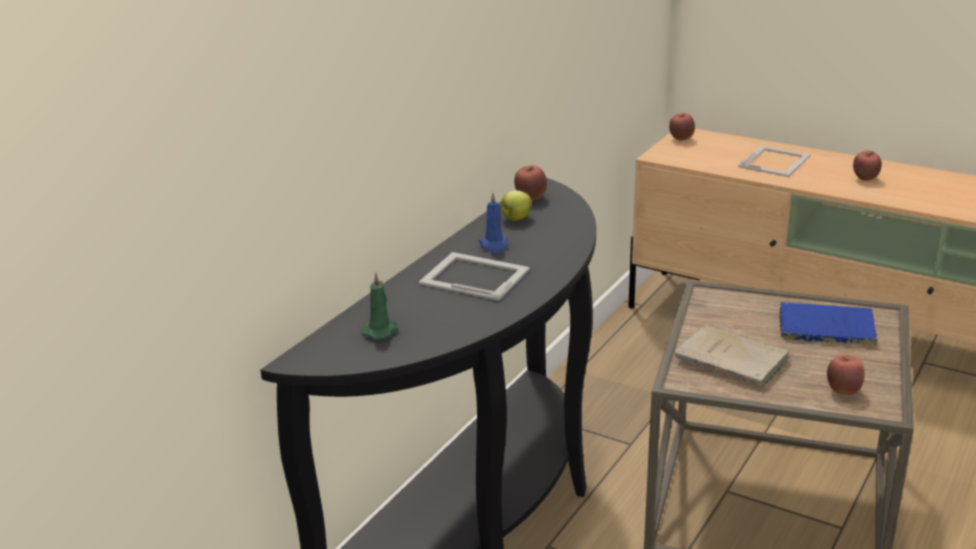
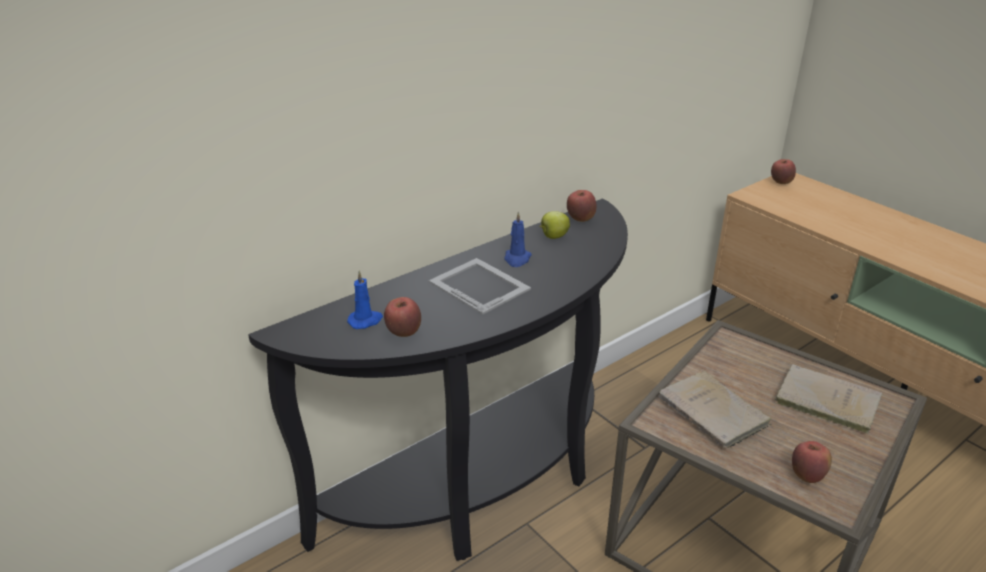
camera: 20 degrees right, 5 degrees up
green candle [361,272,398,340] -> blue candle [347,270,383,329]
picture frame [738,146,810,177] -> none
blue book [779,302,877,345] -> beige book [774,364,882,434]
apple [853,150,882,181] -> apple moved to [384,297,421,337]

